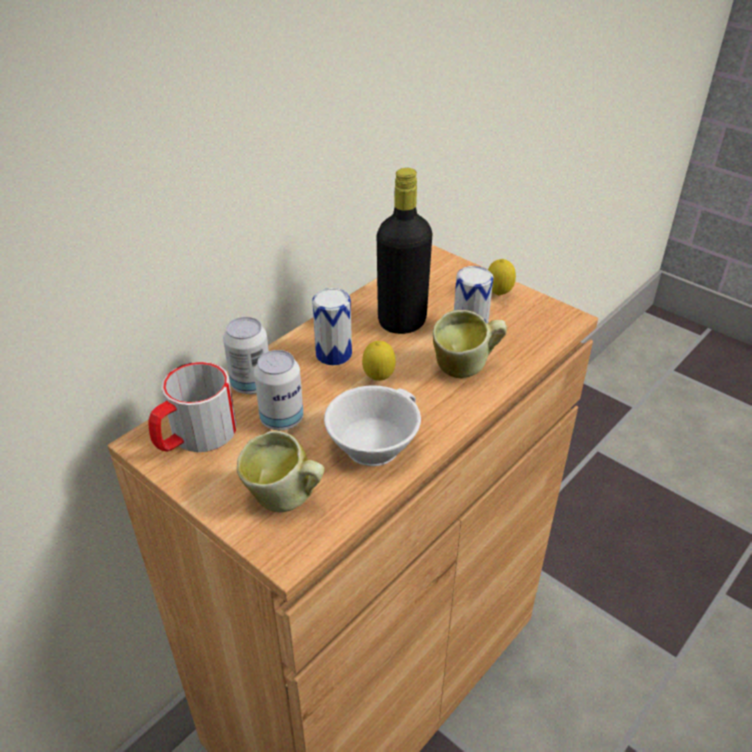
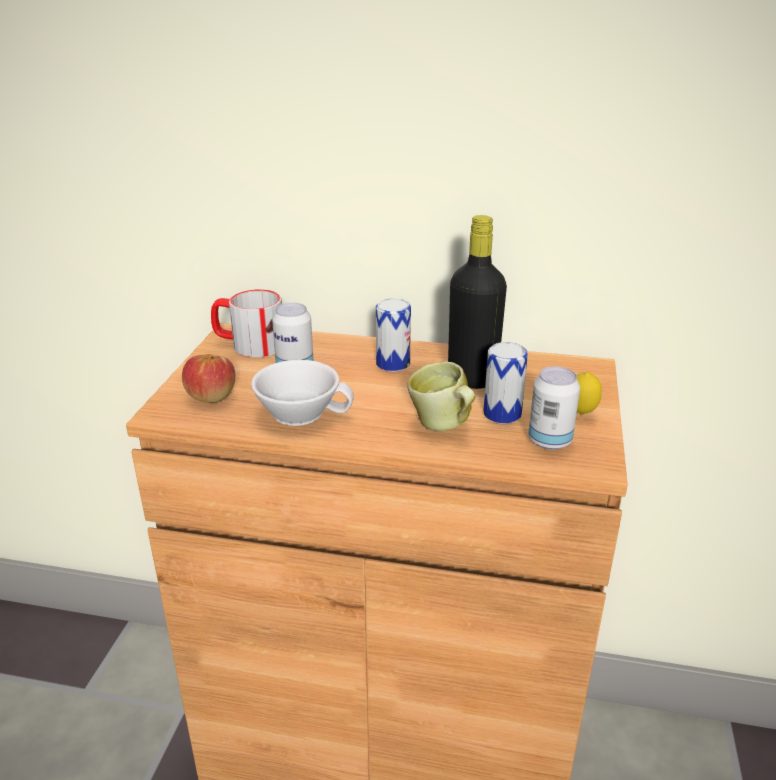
camera: 60 degrees right, 10 degrees down
can [223,317,269,394] -> can moved to [528,366,580,450]
mug [237,431,325,512] -> apple [182,354,235,403]
lemon [362,341,396,381] -> none

